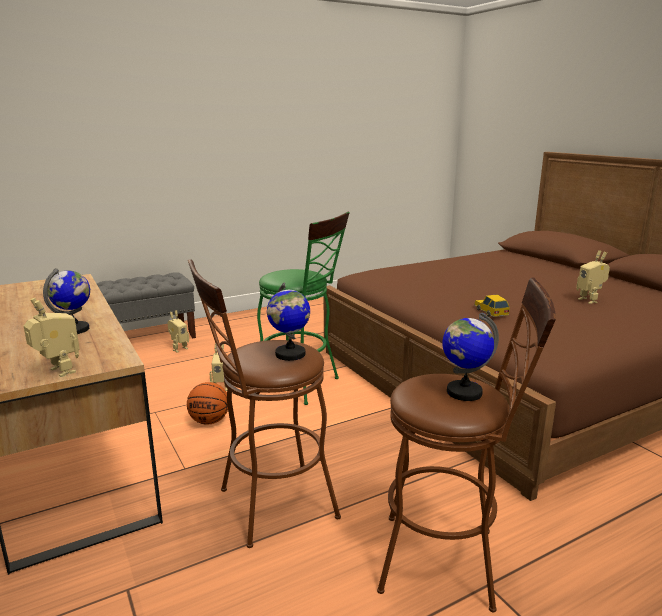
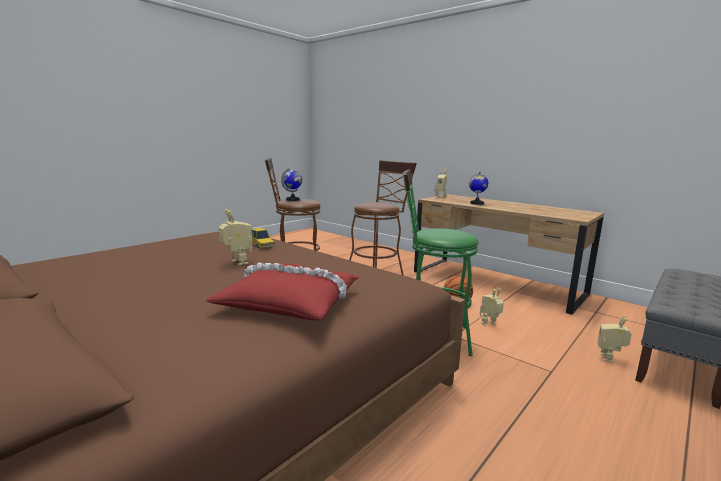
camera: 160 degrees right, 5 degrees down
globe [267,282,310,361] -> none
toy robot [576,250,610,304] -> toy robot moved to [219,209,252,265]
none -> red pillow [206,263,359,320]

